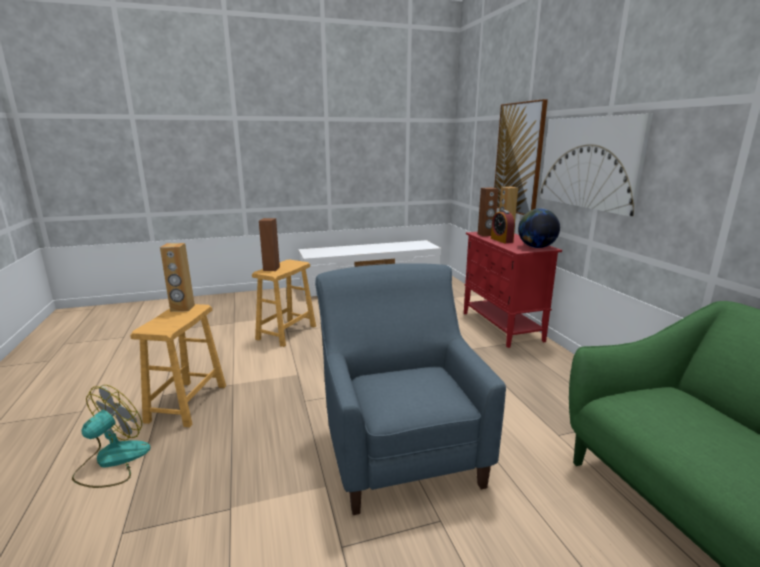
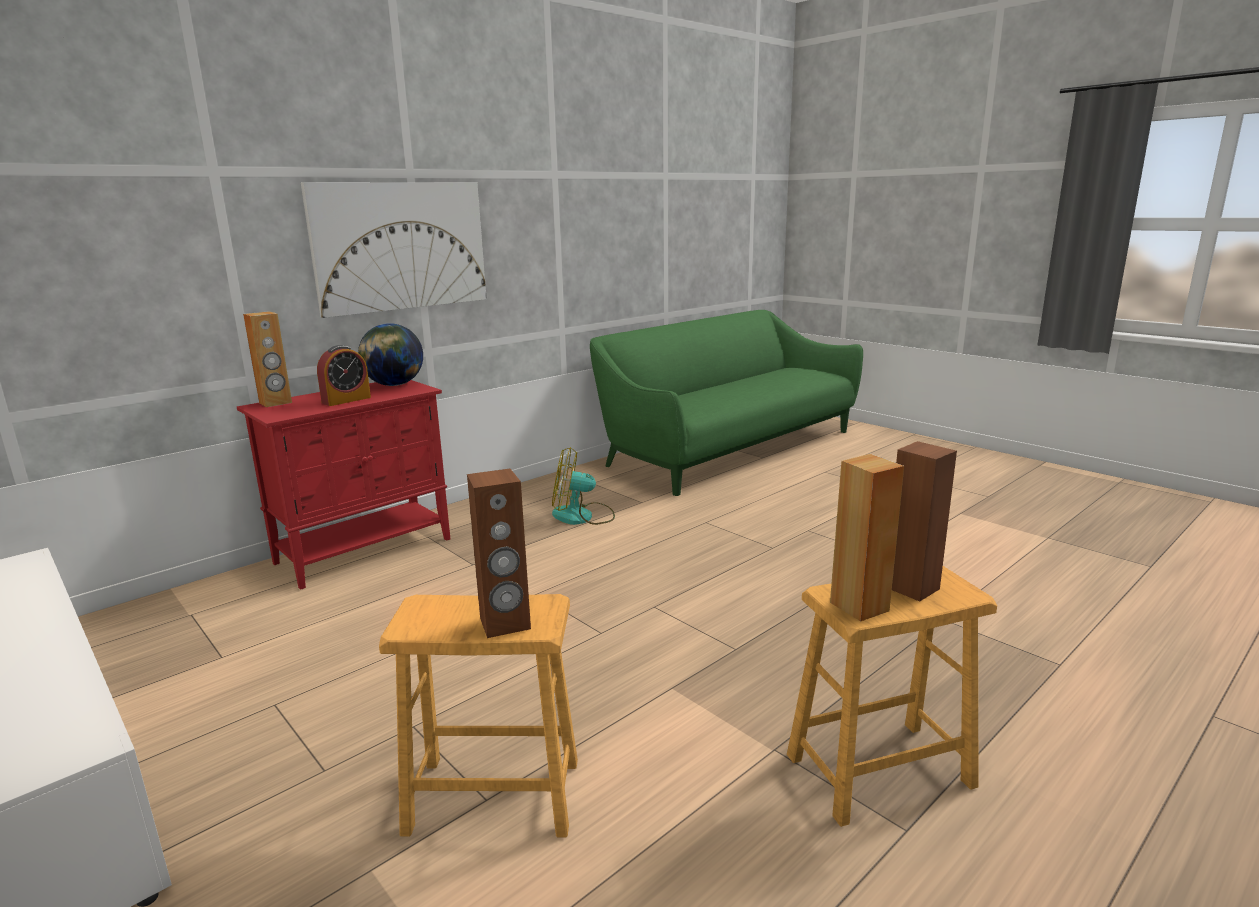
camera: 115 degrees left, 0 degrees up
fan [72,385,151,488] -> fan moved to [552,447,615,525]
blue armchair [315,263,506,515] -> none
brown speaker [478,187,498,236] -> brown speaker moved to [892,441,957,601]
picture [494,99,548,215] -> none

